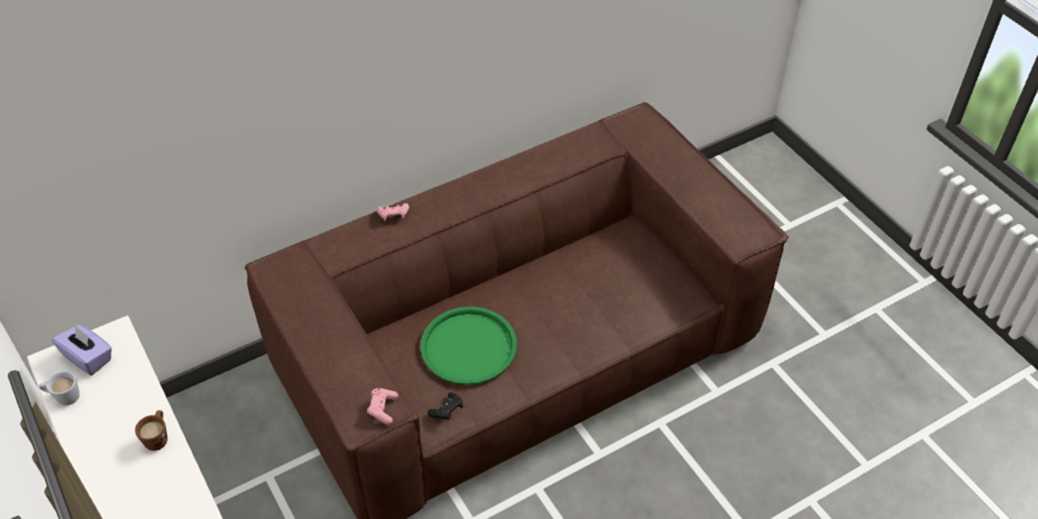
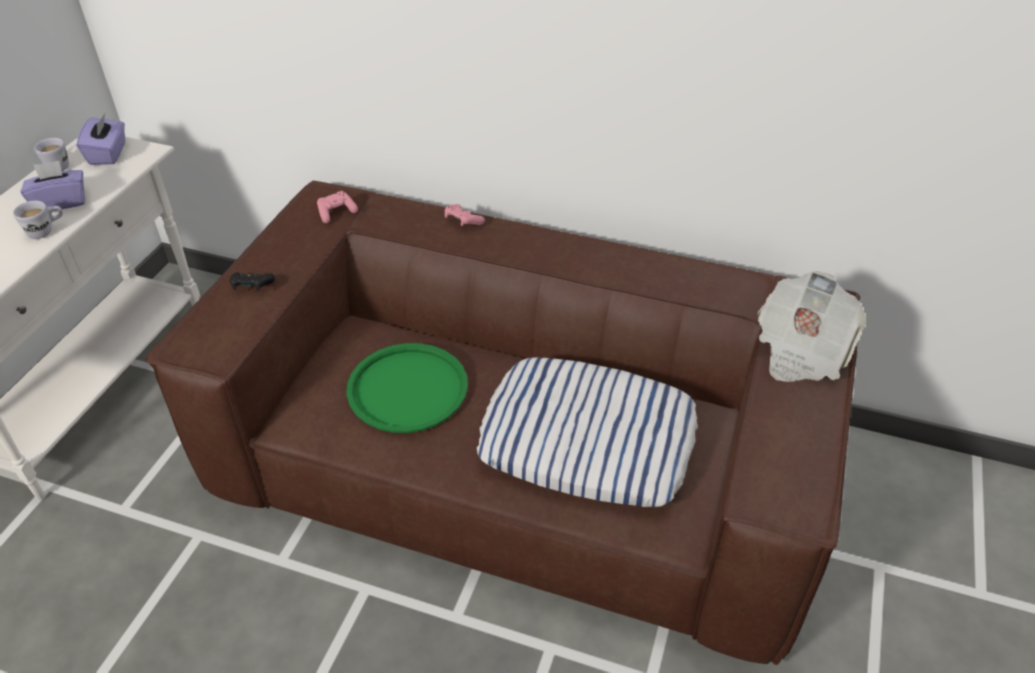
camera: 50 degrees right, 5 degrees down
brown mug [135,410,168,451] -> white mug [13,201,63,239]
pink game controller [367,388,398,425] -> pink game controller moved to [317,191,358,223]
black game controller [428,392,463,420] -> black game controller moved to [229,272,275,291]
none -> purple tissue box [20,161,85,211]
none -> pillow [477,357,698,507]
none -> newspaper [757,271,866,382]

